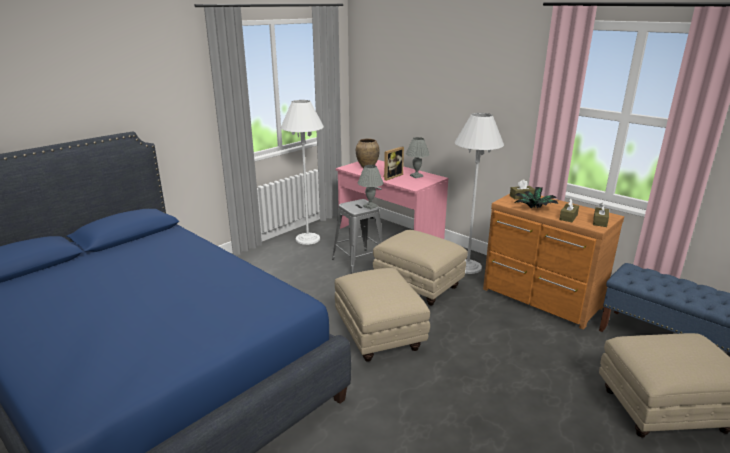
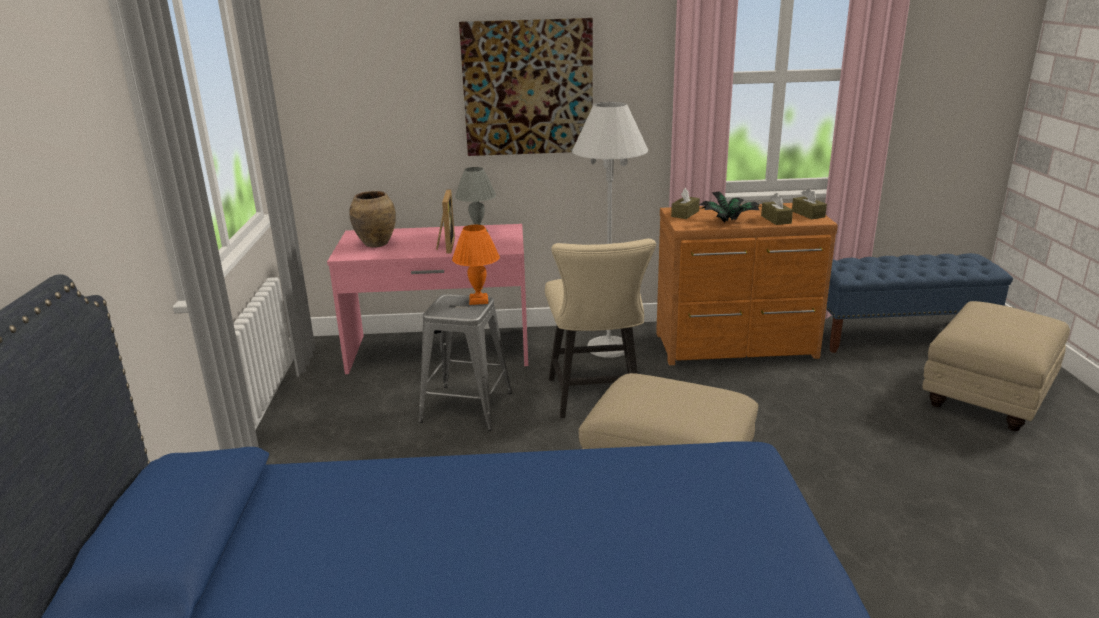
camera: 45 degrees left, 0 degrees up
white floor lamp [281,100,324,245] -> none
grey table lamp [358,165,384,209] -> orange table lamp [452,225,500,305]
beige ottoman [373,230,468,305] -> beige chair [545,239,656,418]
none -> picture [459,18,593,156]

